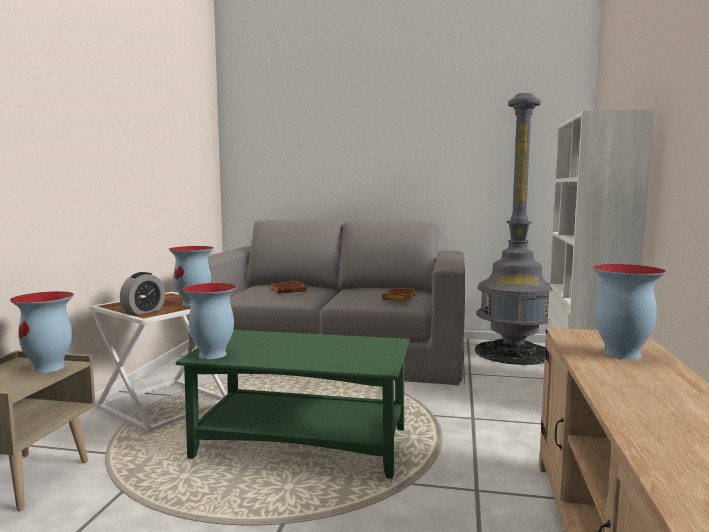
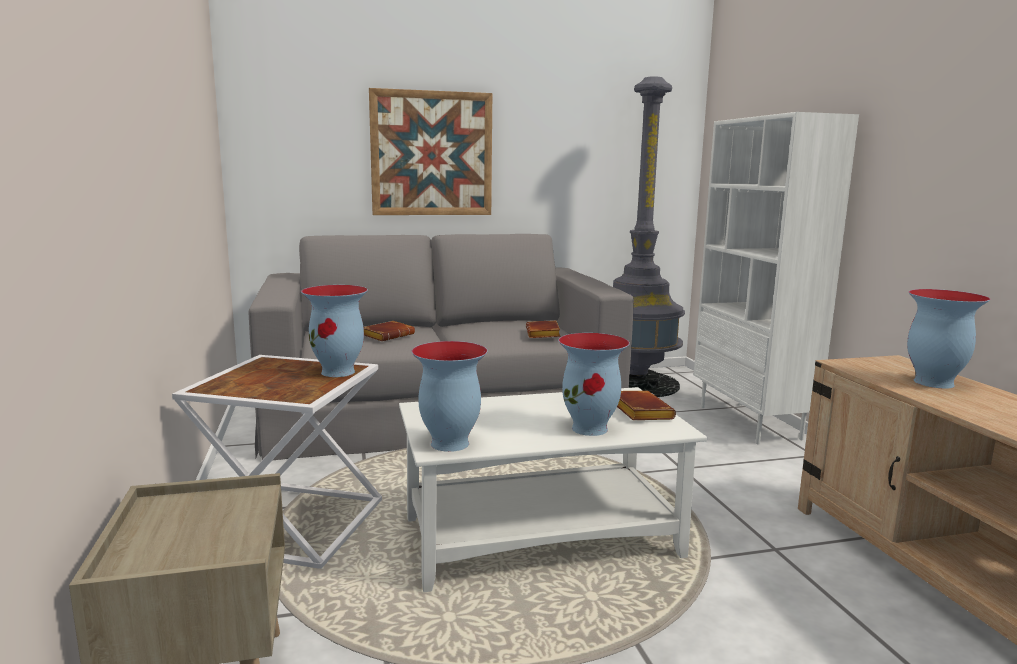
camera: 25 degrees left, 5 degrees up
vase [10,291,74,373] -> vase moved to [558,333,630,436]
alarm clock [120,272,165,315] -> none
green coffee table [176,330,410,479] -> white coffee table [399,387,707,592]
none -> picture [369,88,492,215]
none -> brown book [617,391,676,420]

